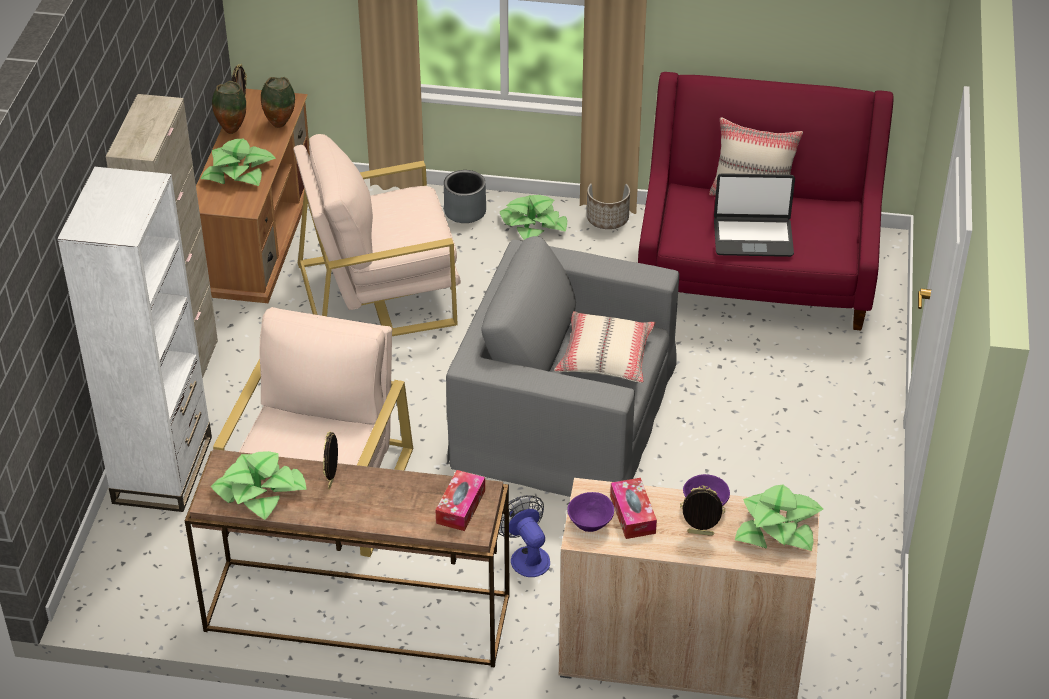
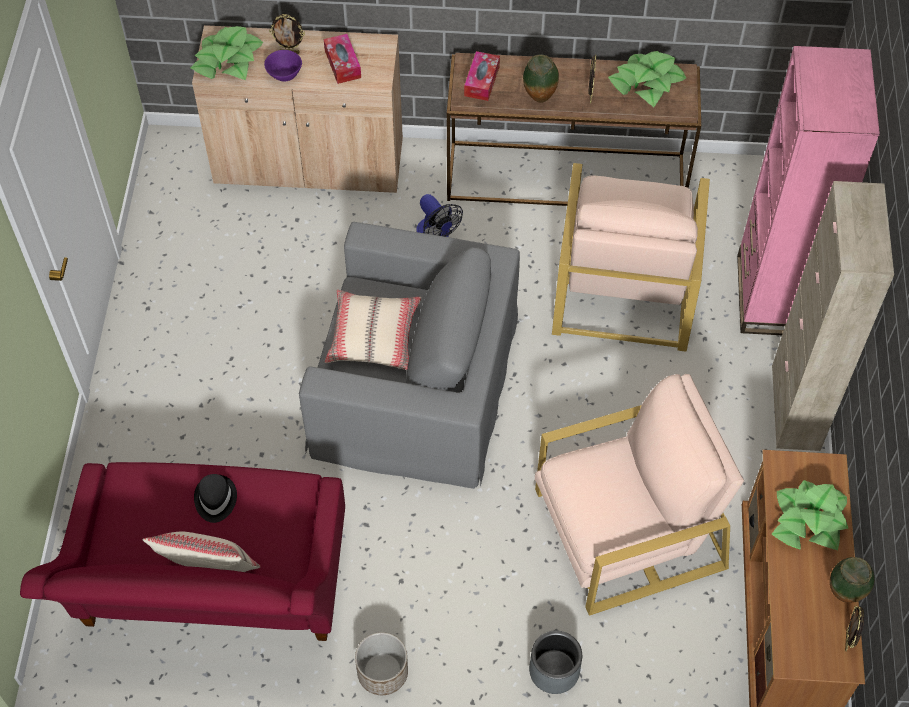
camera: 175 degrees right, 15 degrees up
white bookcase [57,167,212,512] -> pink bookcase [737,46,880,335]
vase [261,77,295,128] -> vase moved to [523,54,559,103]
potted plant [500,195,567,240] -> none
purple bowl [567,492,614,532] -> none
laptop [714,173,795,257] -> black hat [194,474,237,523]

